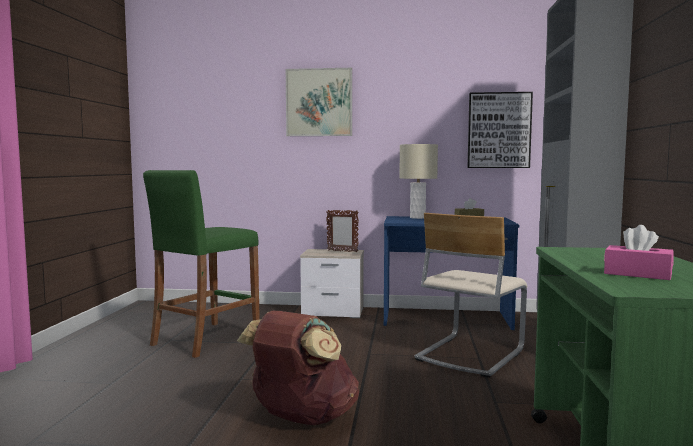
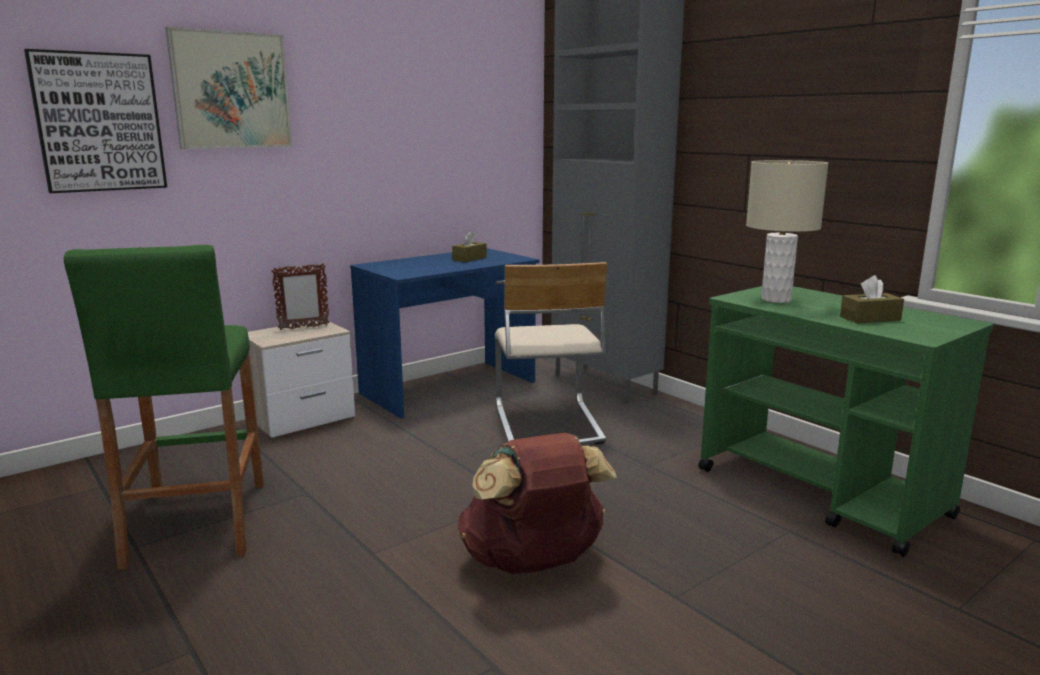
camera: 45 degrees left, 10 degrees up
beige table lamp [399,144,438,219] -> beige table lamp moved to [746,160,828,303]
picture [468,92,533,168] -> picture moved to [24,49,167,193]
pink tissue box [604,225,674,280] -> brown tissue box [840,275,904,323]

